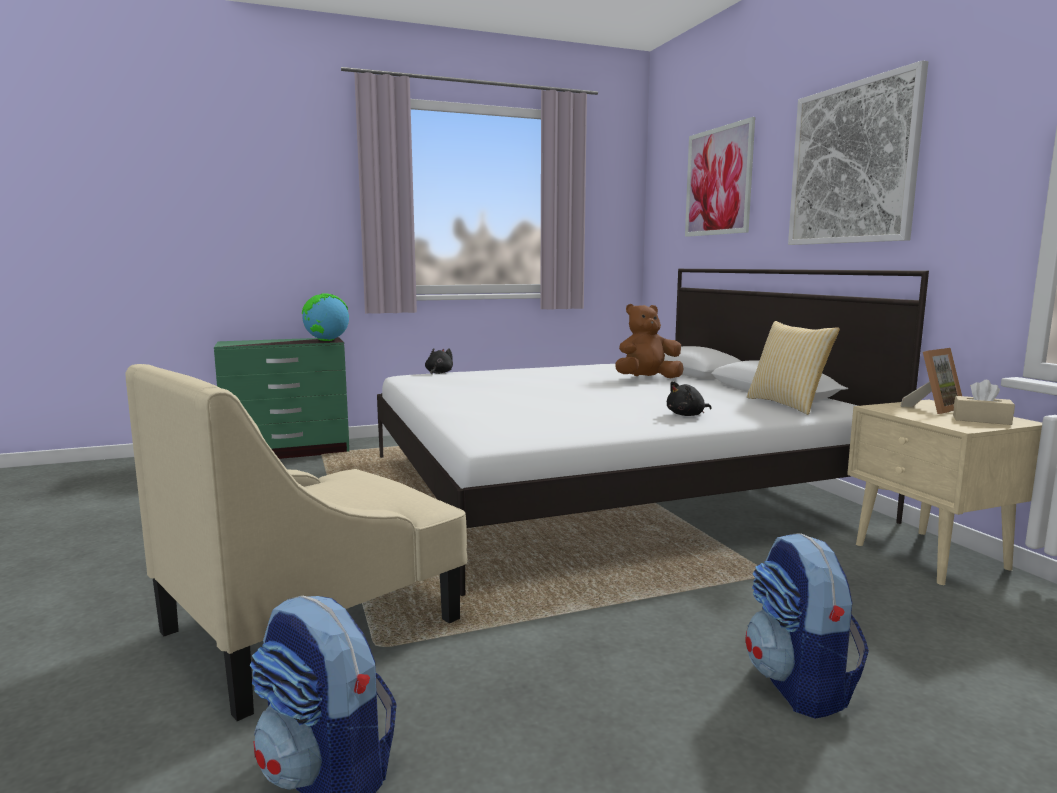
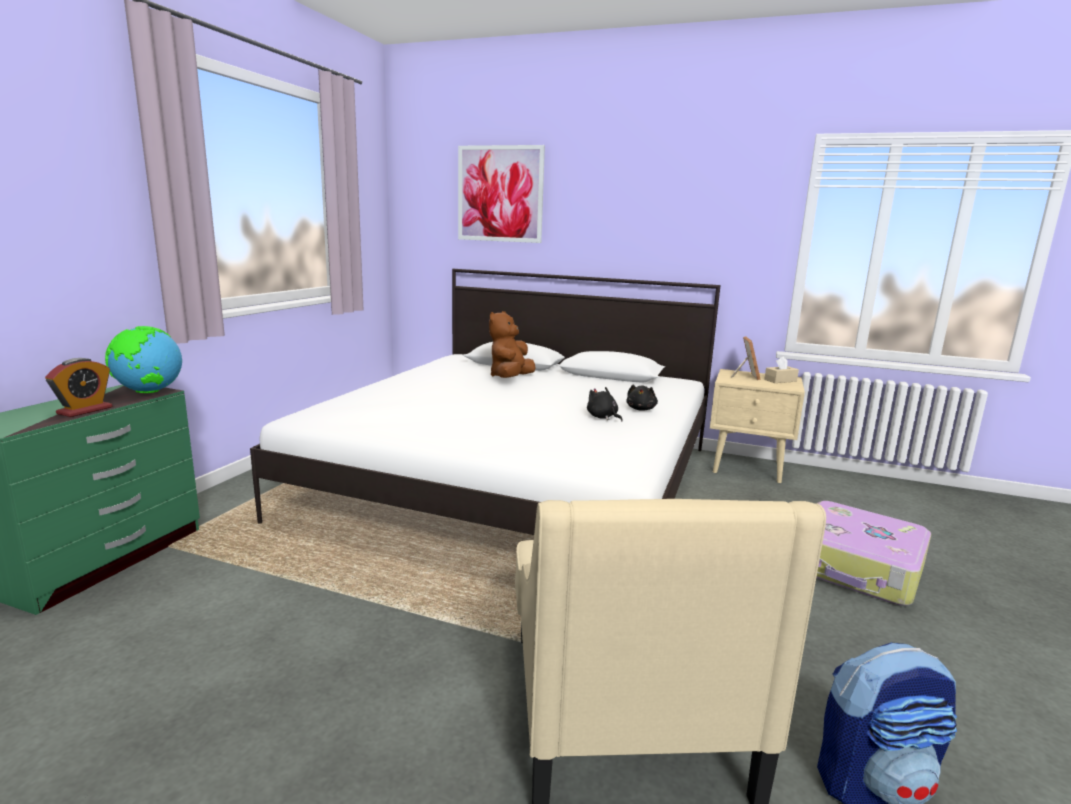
camera: 50 degrees left, 5 degrees up
black plush toy [425,348,453,374] -> black plush toy moved to [587,387,623,422]
backpack [745,533,869,719] -> suitcase [816,501,931,606]
pillow [747,321,840,415] -> none
picture [788,60,928,245] -> none
none -> alarm clock [45,358,112,417]

